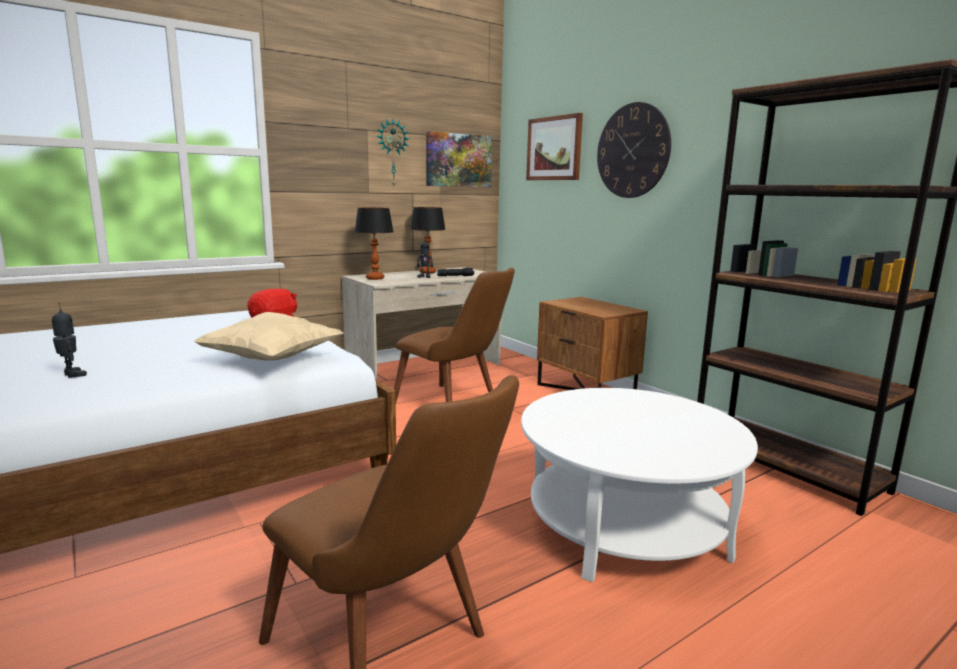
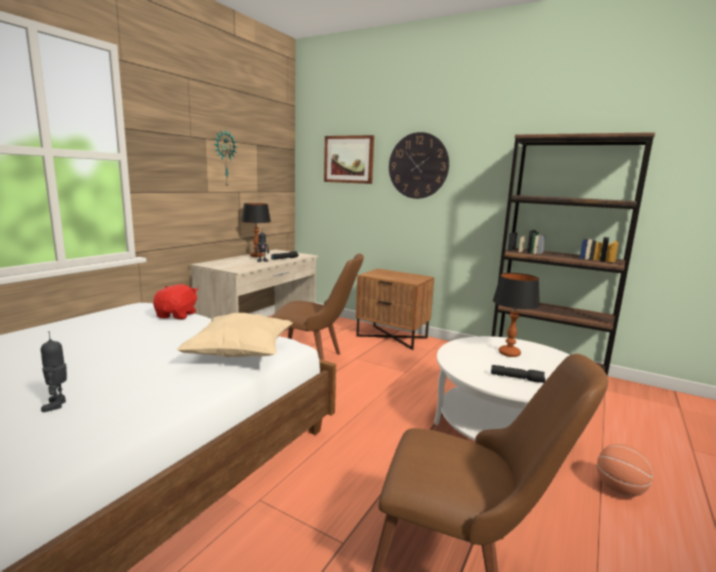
camera: 25 degrees left, 0 degrees up
toy robot [52,303,87,378] -> toy robot turned 120 degrees counterclockwise [41,331,67,412]
table lamp [354,208,393,280] -> table lamp moved to [493,273,540,357]
picture [426,131,492,187] -> none
none -> black flashlight [491,365,546,383]
none -> basketball [597,444,653,497]

